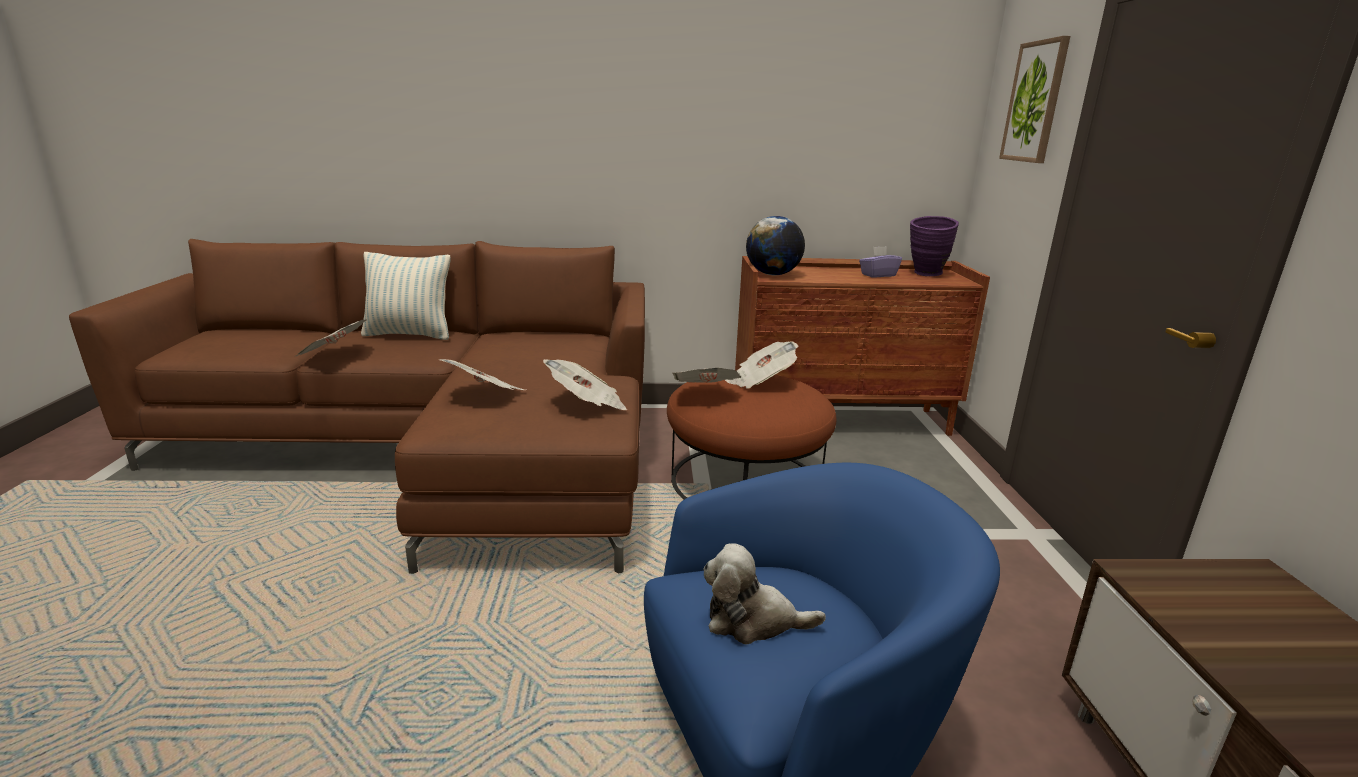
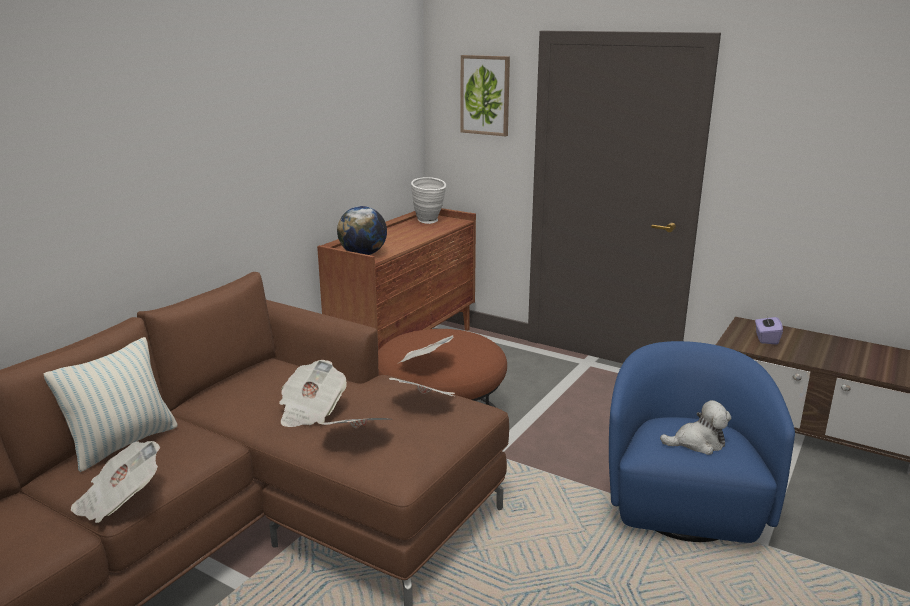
camera: 55 degrees left, 0 degrees up
plush toy [703,543,826,644] -> plush toy turned 135 degrees counterclockwise [660,400,731,455]
newspaper [725,342,799,389] -> newspaper moved to [279,360,347,427]
purple tissue box [859,246,902,278] -> purple tissue box moved to [755,317,783,345]
purple vase [910,216,959,276] -> white vase [411,177,446,224]

